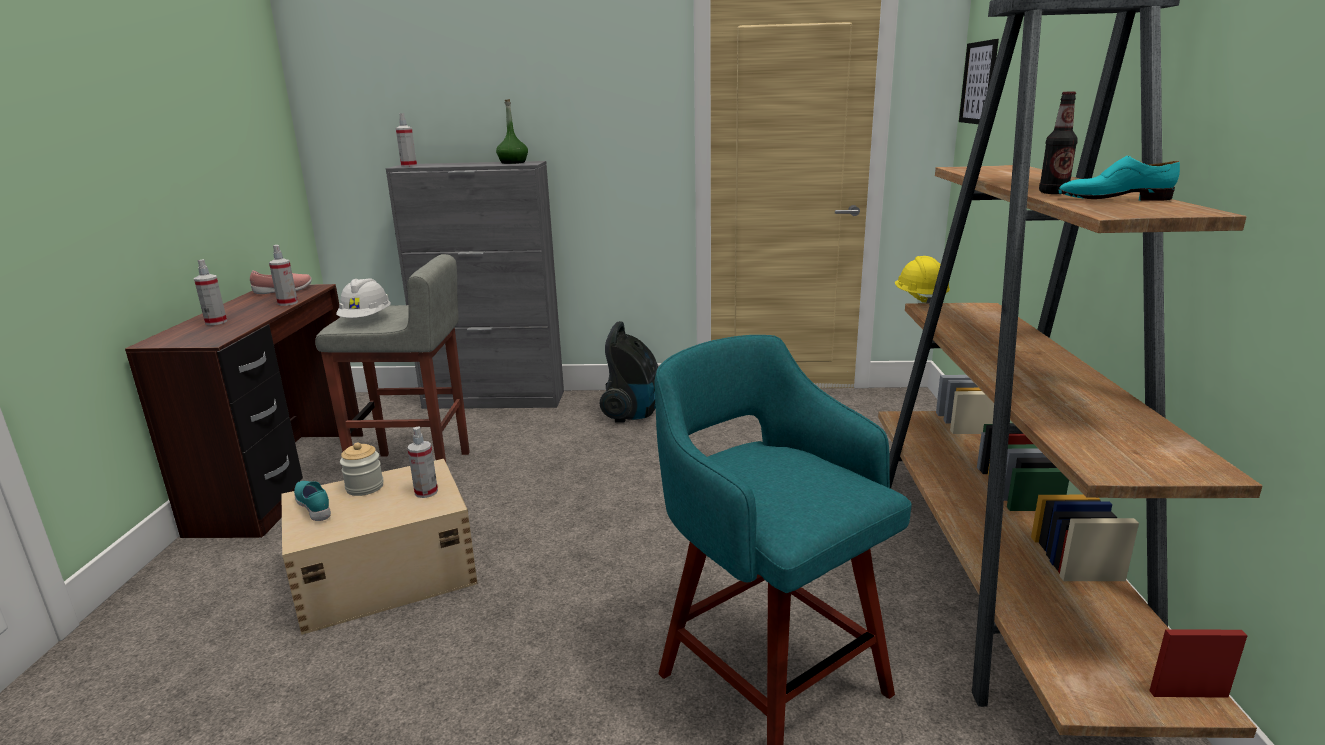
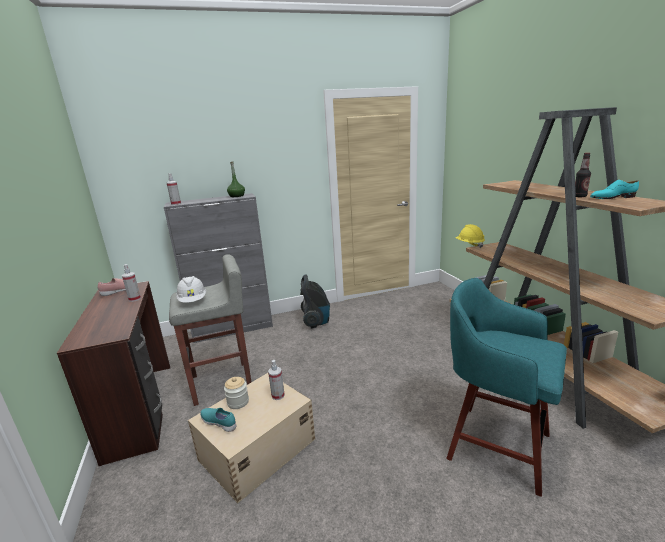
camera: 20 degrees left, 0 degrees up
spray bottle [194,259,227,325] -> none
picture [959,39,999,124] -> none

